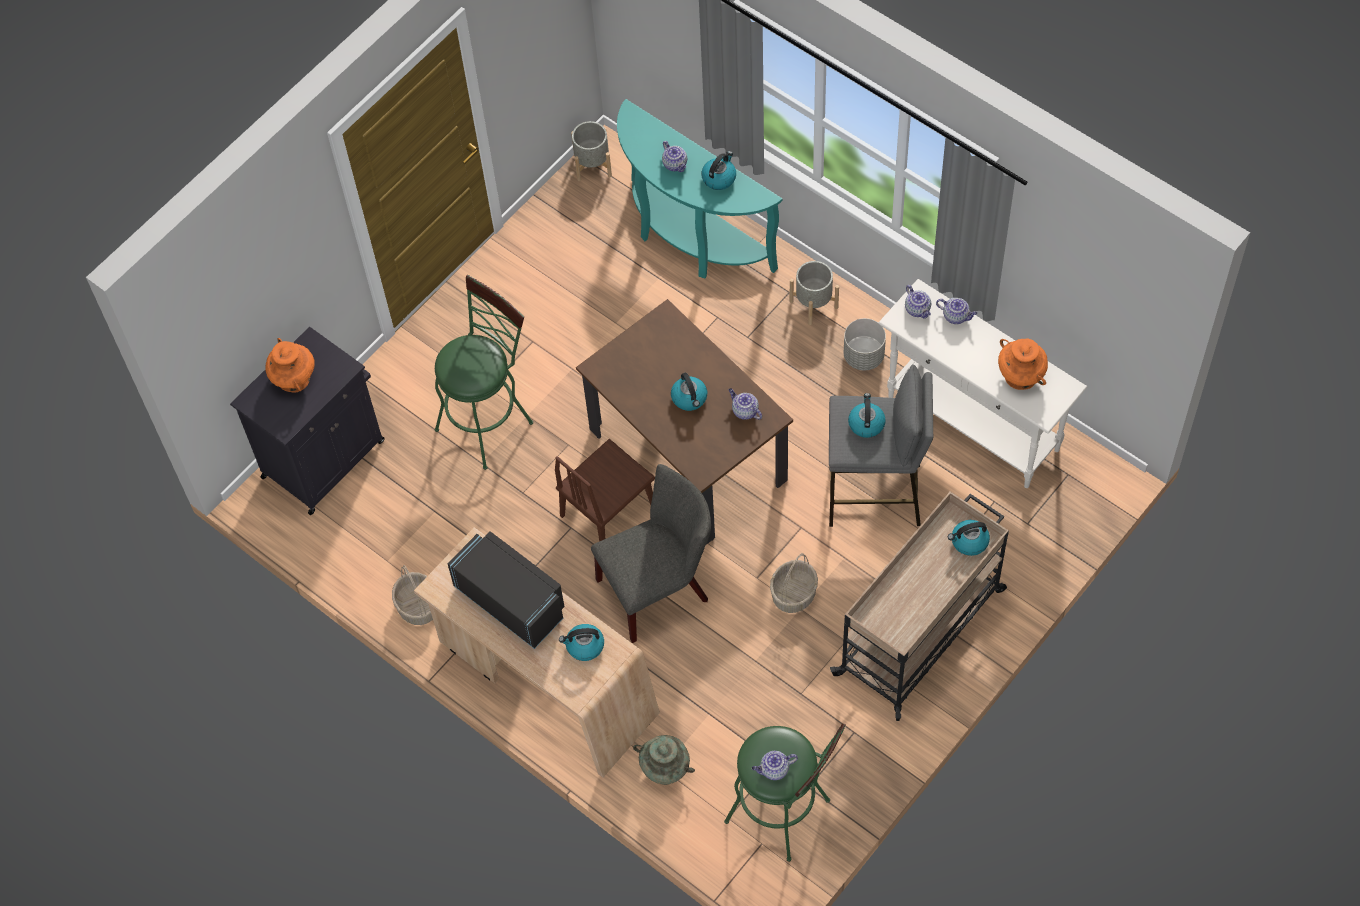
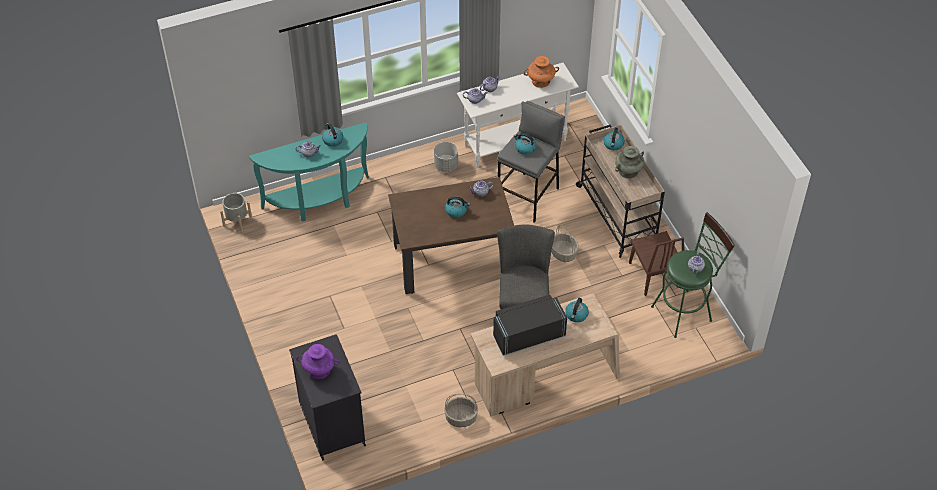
camera: 65 degrees left, 10 degrees down
orange vase [265,338,315,392] -> purple vase [296,344,339,379]
green stool [435,275,533,470] -> none
brown chair [555,439,655,542] -> brown chair moved to [629,231,685,296]
turquoise vase [633,735,695,785] -> turquoise vase moved to [615,146,644,179]
grey planter [790,261,839,325] -> none

